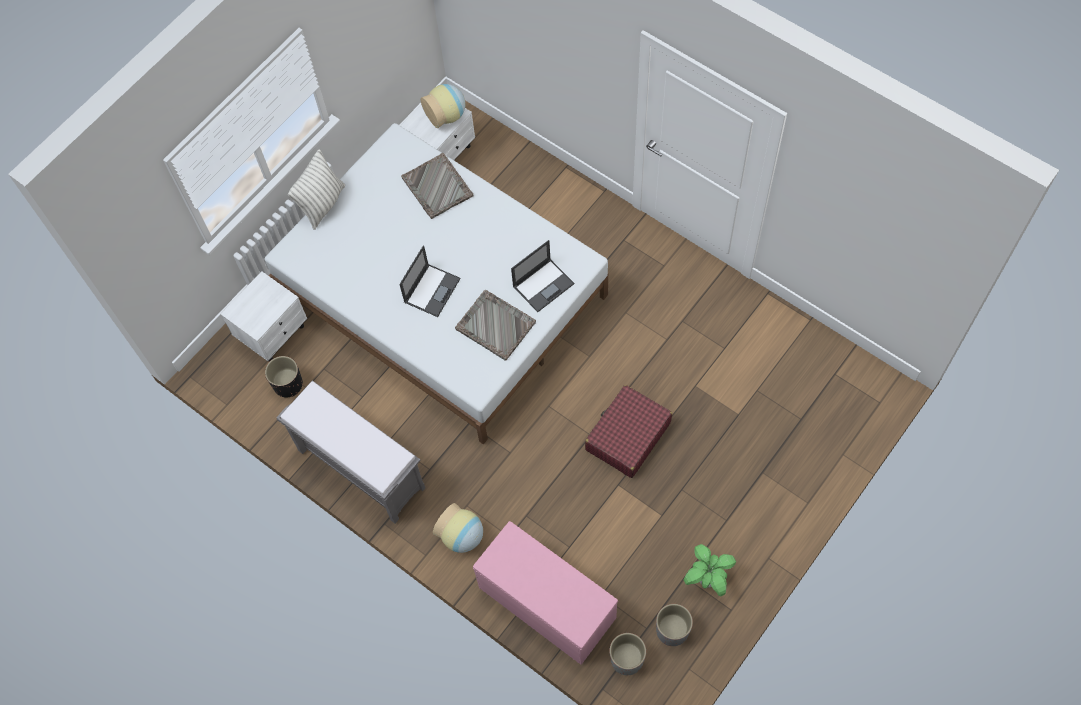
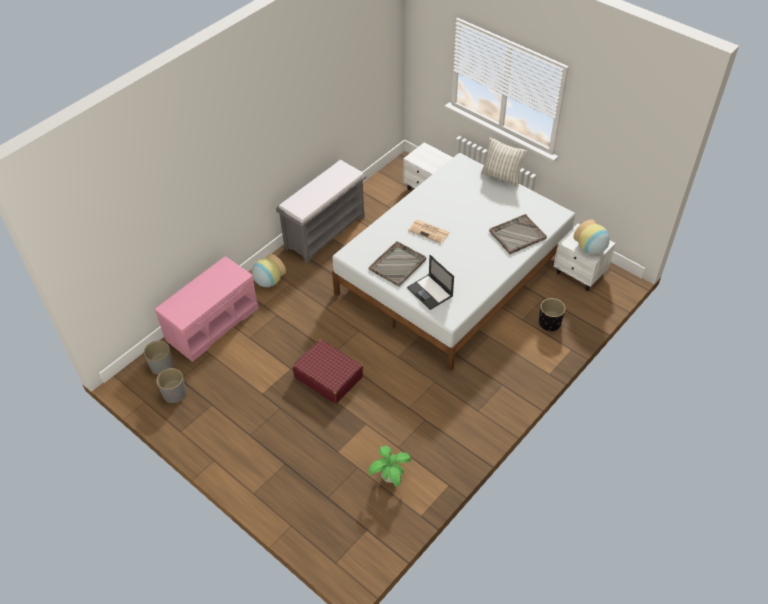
camera: 90 degrees right, 15 degrees down
black planter [265,356,303,398] -> black planter moved to [539,298,566,331]
laptop [399,245,460,317] -> newspaper [408,220,450,243]
potted plant [684,544,736,597] -> potted plant moved to [368,445,411,487]

